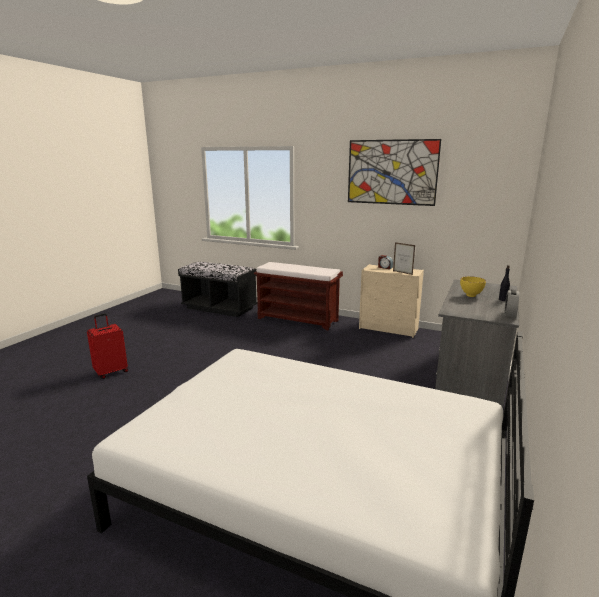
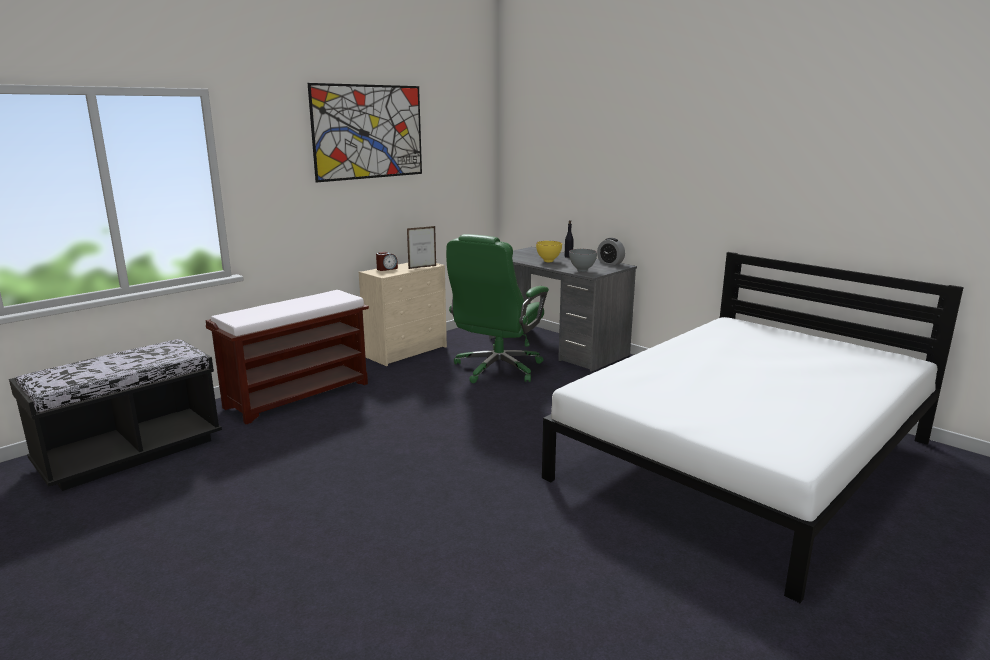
camera: 70 degrees left, 0 degrees up
red suitcase [87,313,128,379] -> none
none -> green office chair [446,234,549,383]
none -> grey bowl [569,249,597,272]

